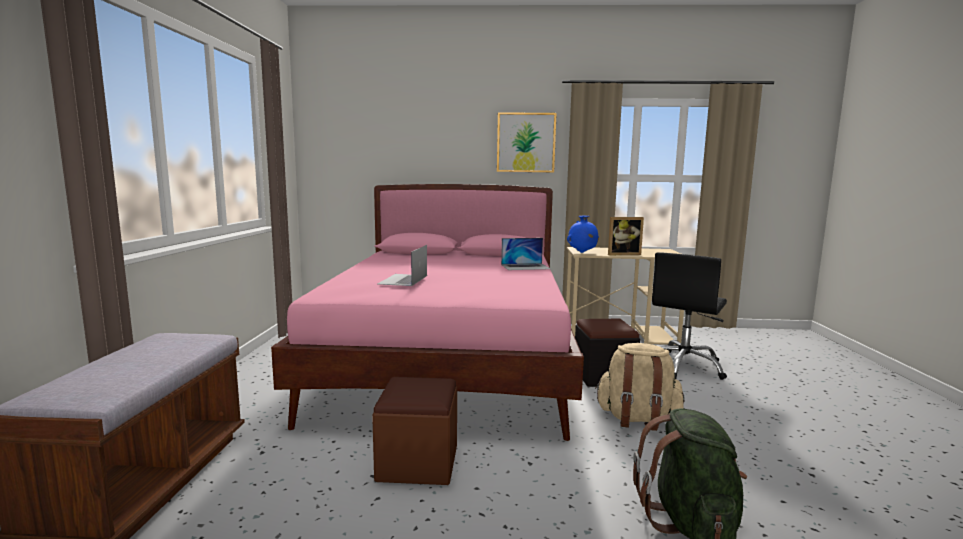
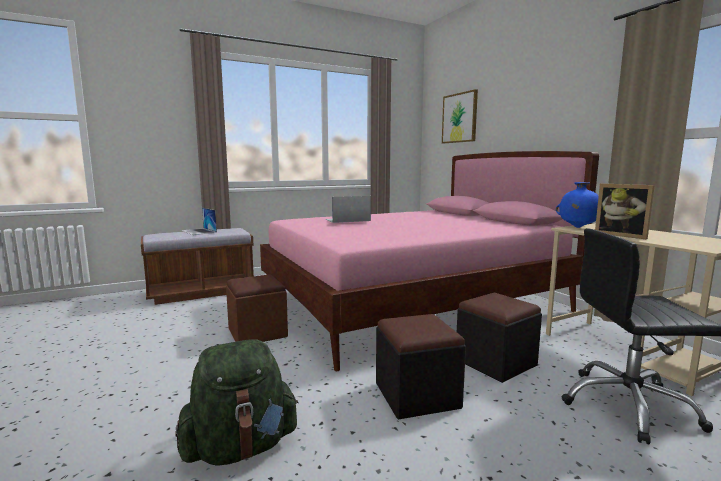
camera: 60 degrees right, 0 degrees up
picture [497,112,557,173] -> picture moved to [442,89,478,144]
laptop [501,238,551,270] -> laptop moved to [181,208,217,235]
beige backpack [595,343,685,431] -> black ottoman [376,314,466,419]

